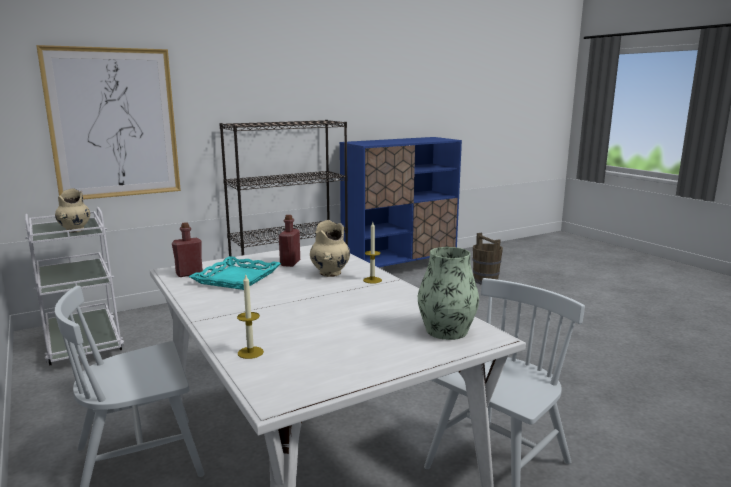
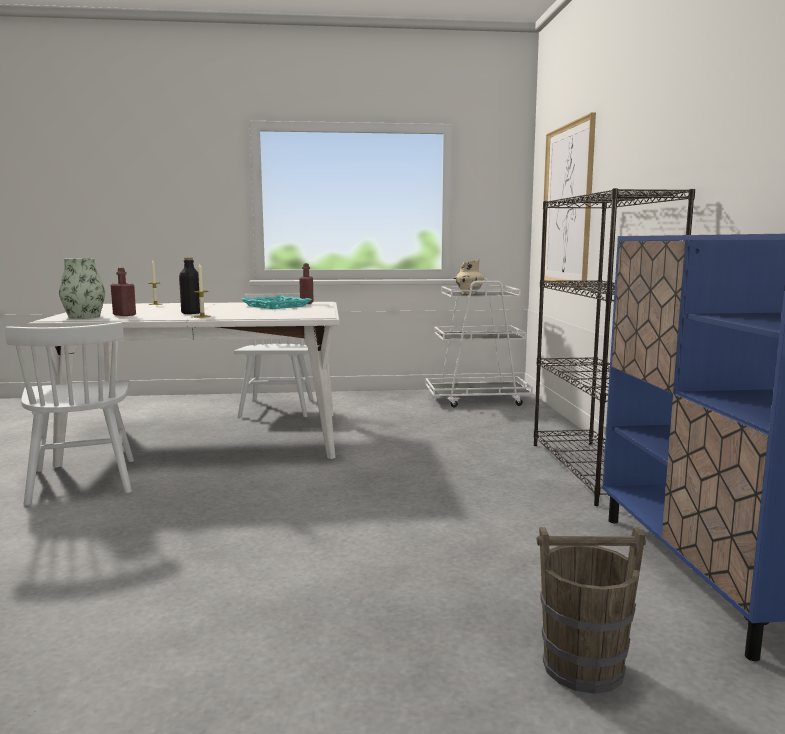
camera: 115 degrees right, 5 degrees down
red bottle [279,215,300,267] -> red bottle moved to [111,268,136,316]
beige vase [310,220,350,277] -> none
none -> black bottle [179,258,200,314]

